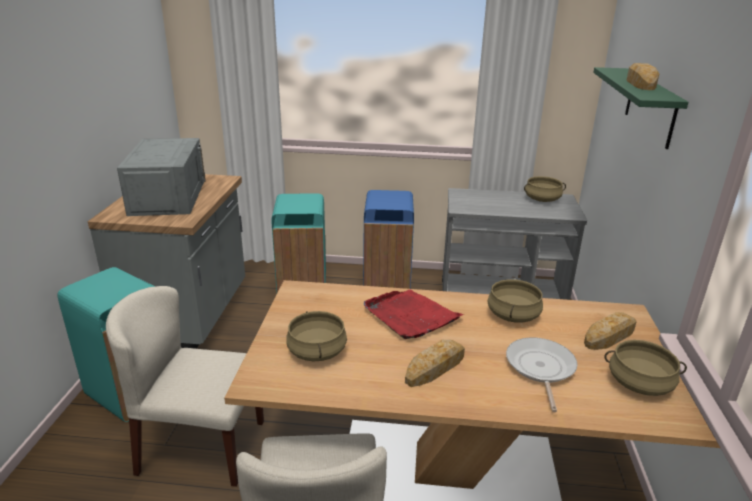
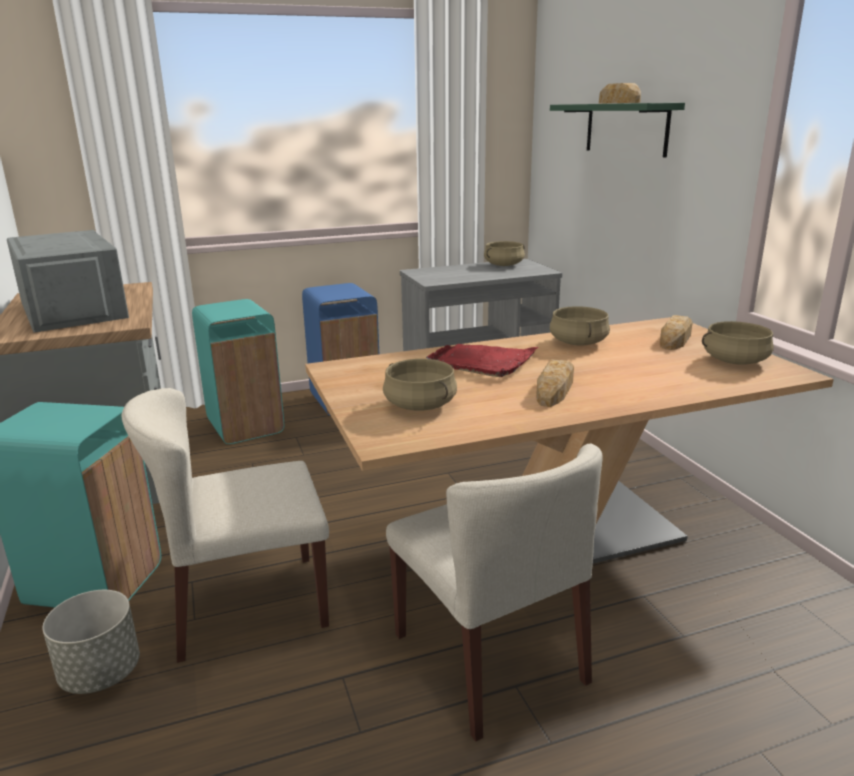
camera: 25 degrees left, 5 degrees down
frying pan [506,337,578,412] -> none
none -> grey planter [42,590,140,694]

